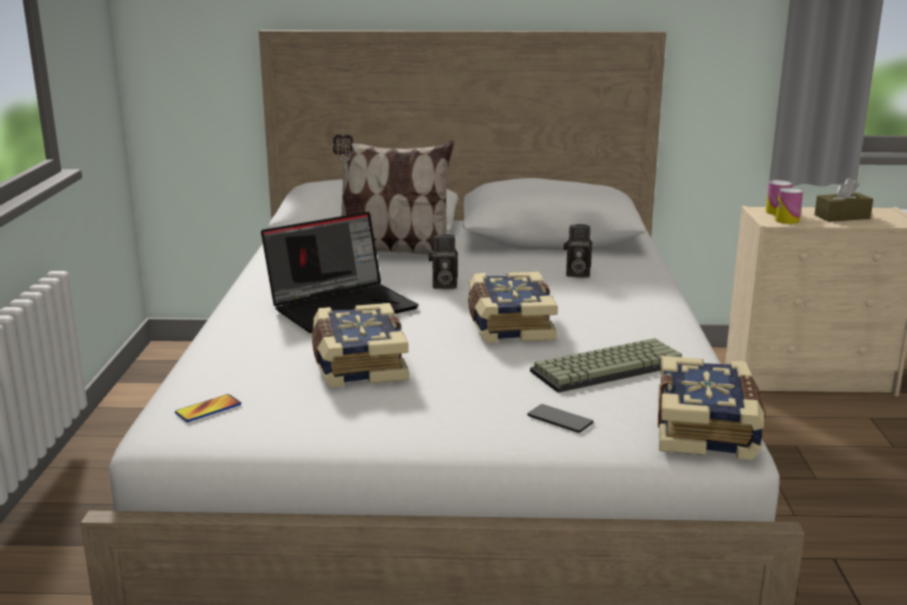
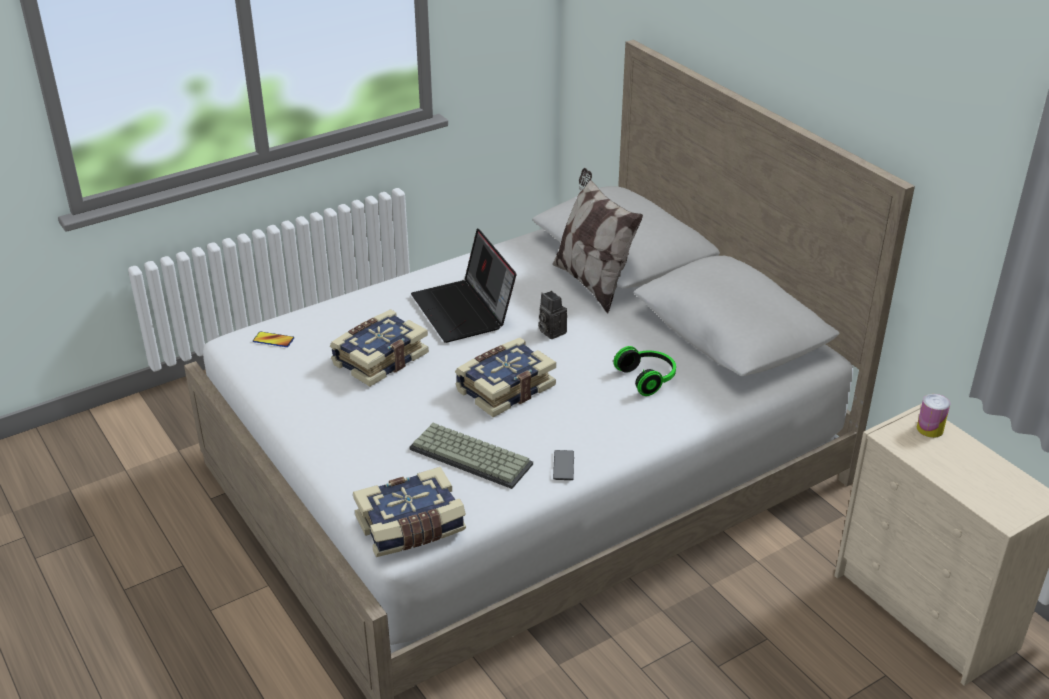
camera: 55 degrees right, 15 degrees up
laptop [261,212,419,333] -> laptop turned 45 degrees clockwise [411,228,516,343]
phone [527,404,593,433] -> phone moved to [553,450,574,480]
camera [564,224,592,278] -> headphones [613,346,676,396]
can [775,187,803,224] -> none
brown tissue box [815,178,873,222] -> none

